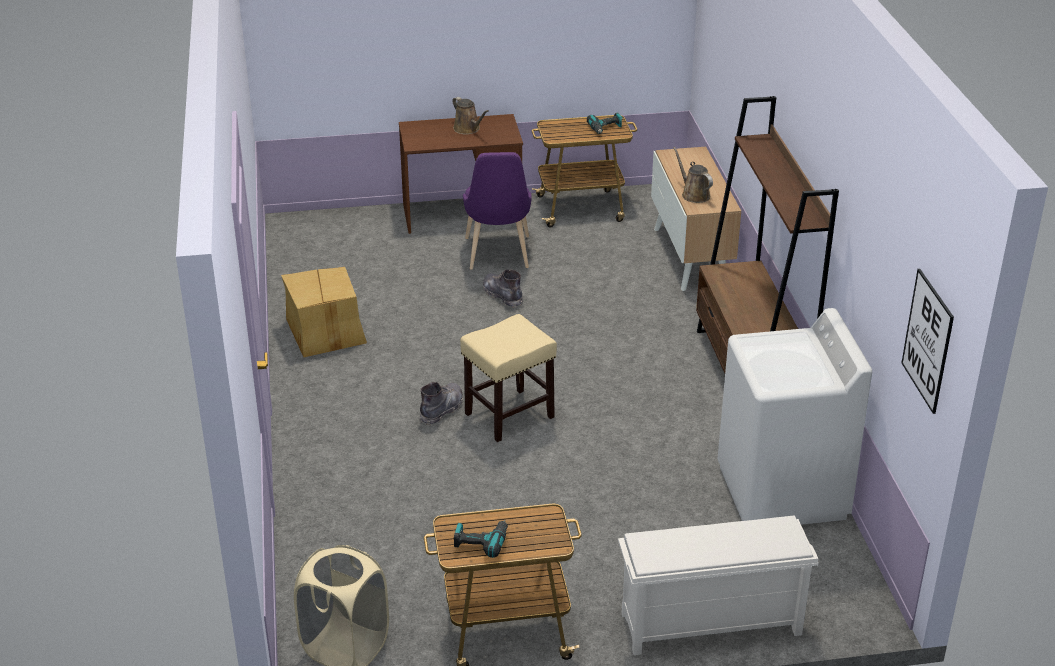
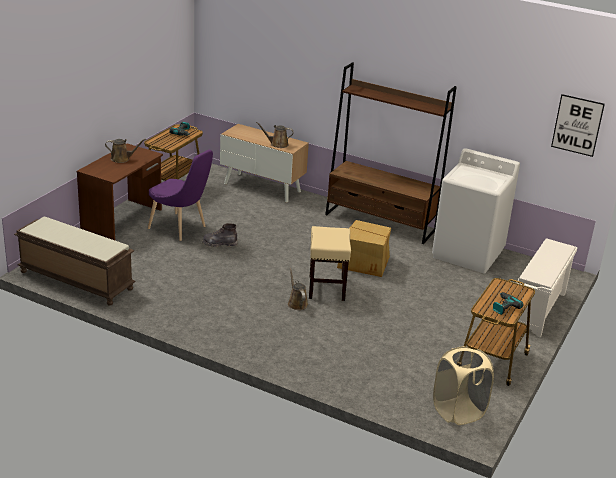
camera: 55 degrees left, 5 degrees down
cardboard box [281,267,367,357] -> cardboard box moved to [337,220,391,277]
grey boot [420,382,463,426] -> brown watering can [288,268,308,310]
none -> brown bench [14,217,135,305]

